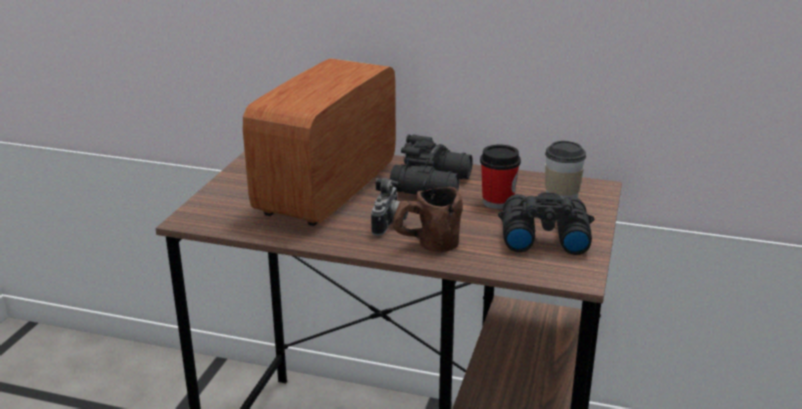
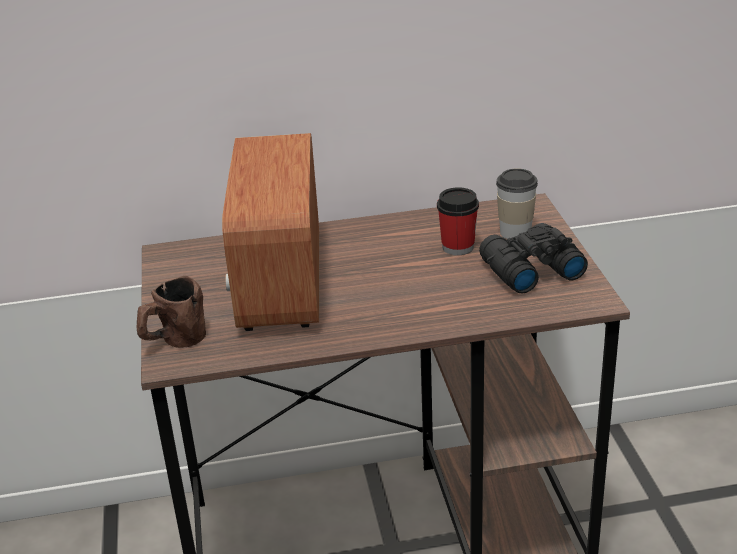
camera: 25 degrees left, 5 degrees up
camera [371,178,408,236] -> none
black binoculars [390,134,473,197] -> none
brown mug [393,187,463,252] -> brown mug moved to [136,276,206,348]

